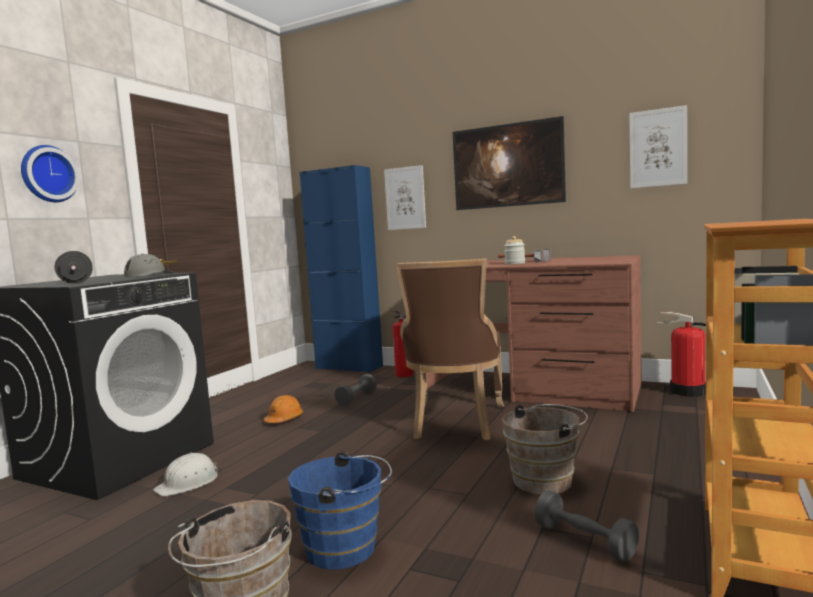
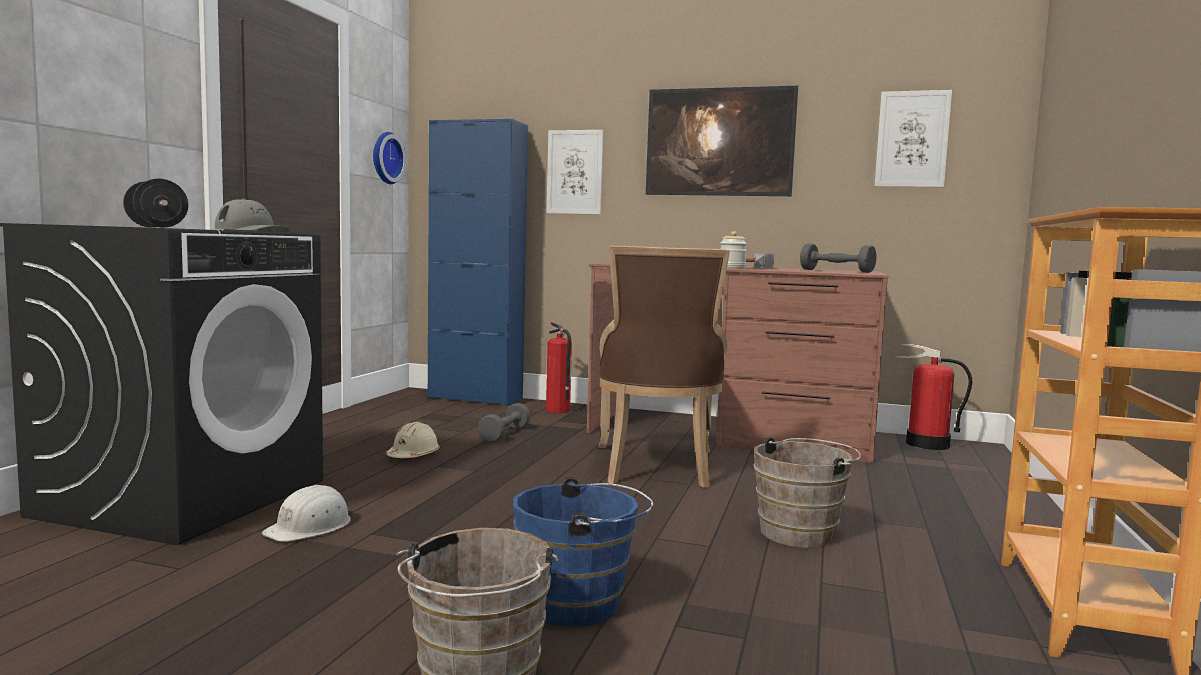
camera: 10 degrees left, 0 degrees up
wall clock [21,145,79,202] -> wall clock moved to [373,132,406,184]
orange hard hat [264,395,303,423] -> beige hard hat [386,422,440,458]
grey dumbbell [534,490,639,562] -> grey dumbbell moved to [800,243,876,273]

